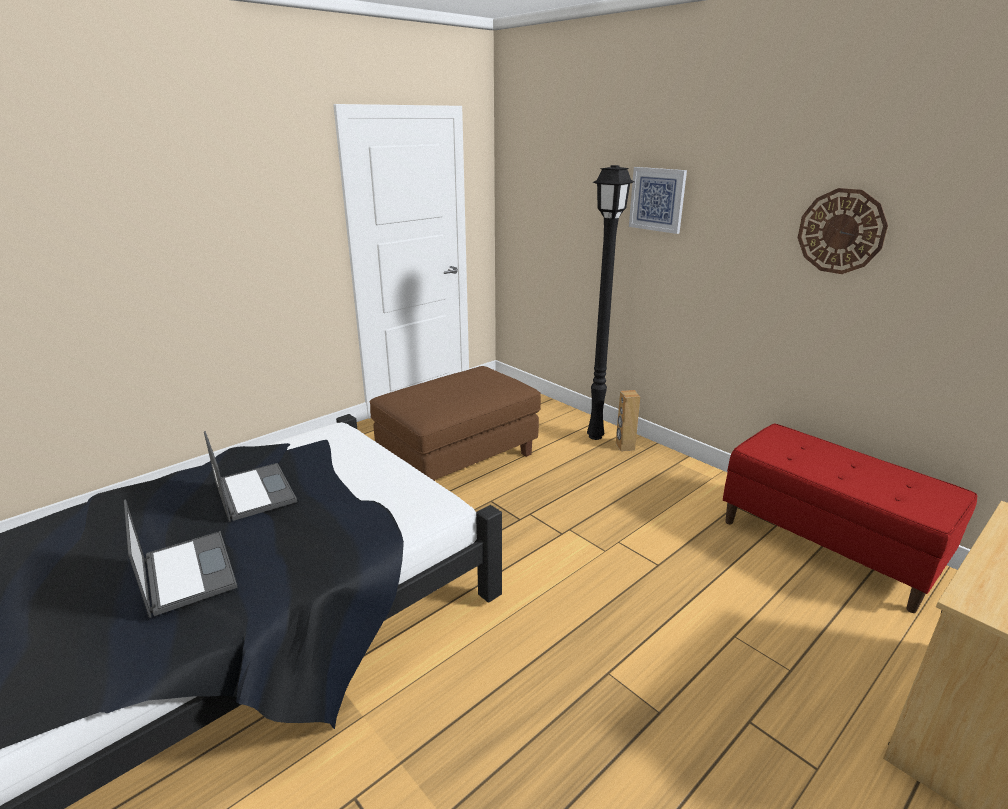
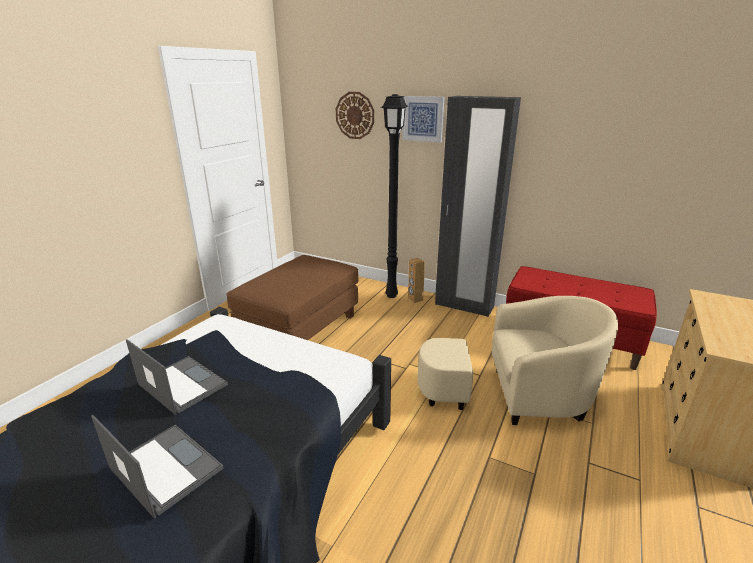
camera: 20 degrees left, 0 degrees up
wall clock [798,188,888,274] -> wall clock moved to [336,92,374,139]
none -> beige armchair [418,296,618,425]
none -> black wardrobe [435,96,521,317]

